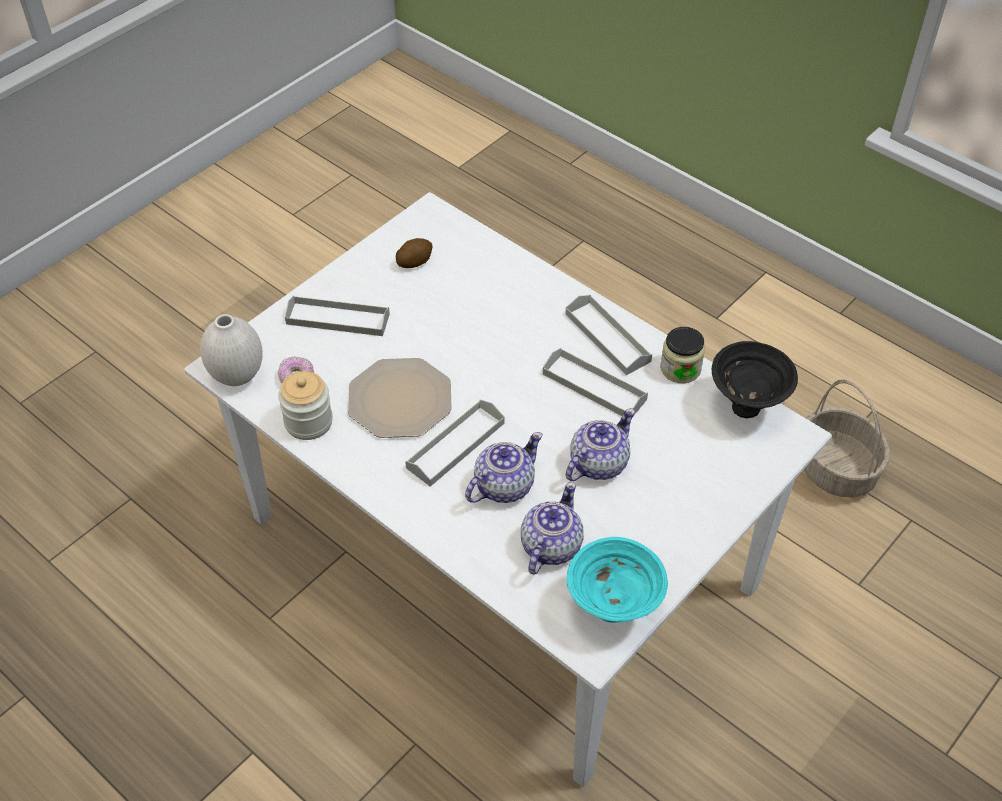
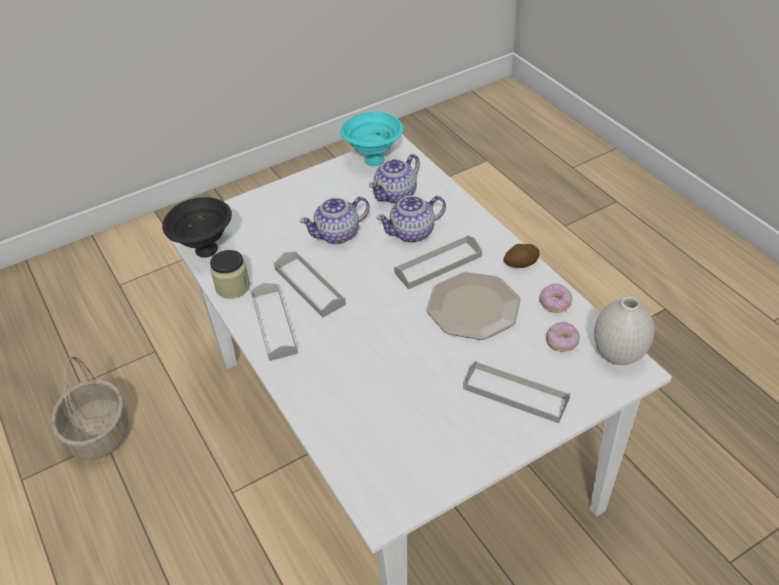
camera: 160 degrees left, 5 degrees down
jar [278,371,333,440] -> donut [539,284,572,313]
potato [396,238,432,268] -> potato moved to [504,244,540,268]

